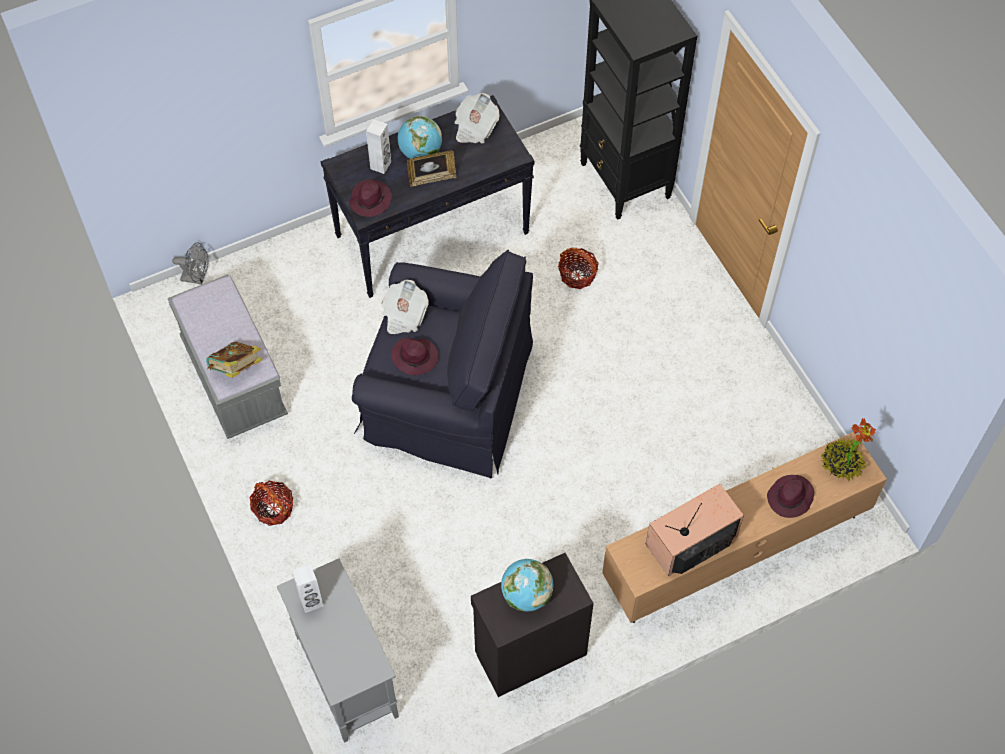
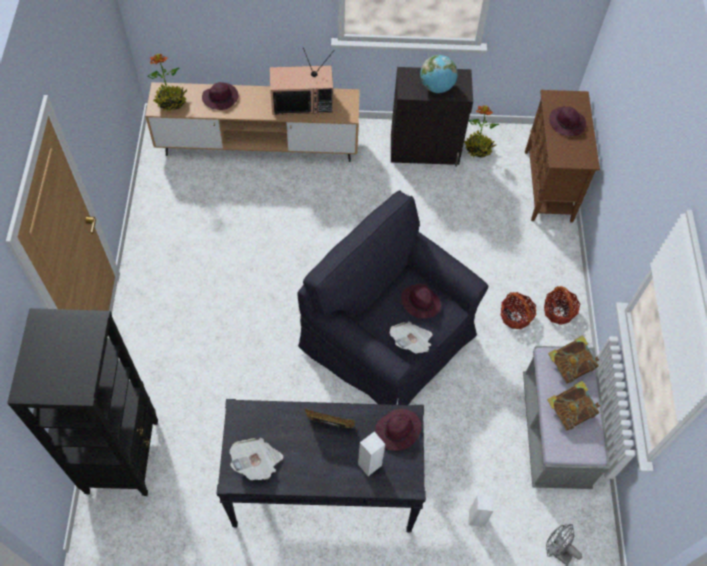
camera: 155 degrees left, 0 degrees up
grey cabinet [277,559,399,743] -> brown cabinet [525,90,600,223]
white speaker [292,564,323,613] -> white speaker moved to [469,495,494,527]
globe [398,116,442,159] -> none
basket [558,248,599,289] -> basket moved to [501,292,536,329]
none -> potted plant [464,105,499,158]
none -> book [547,381,600,430]
none -> purple hat [549,107,586,136]

